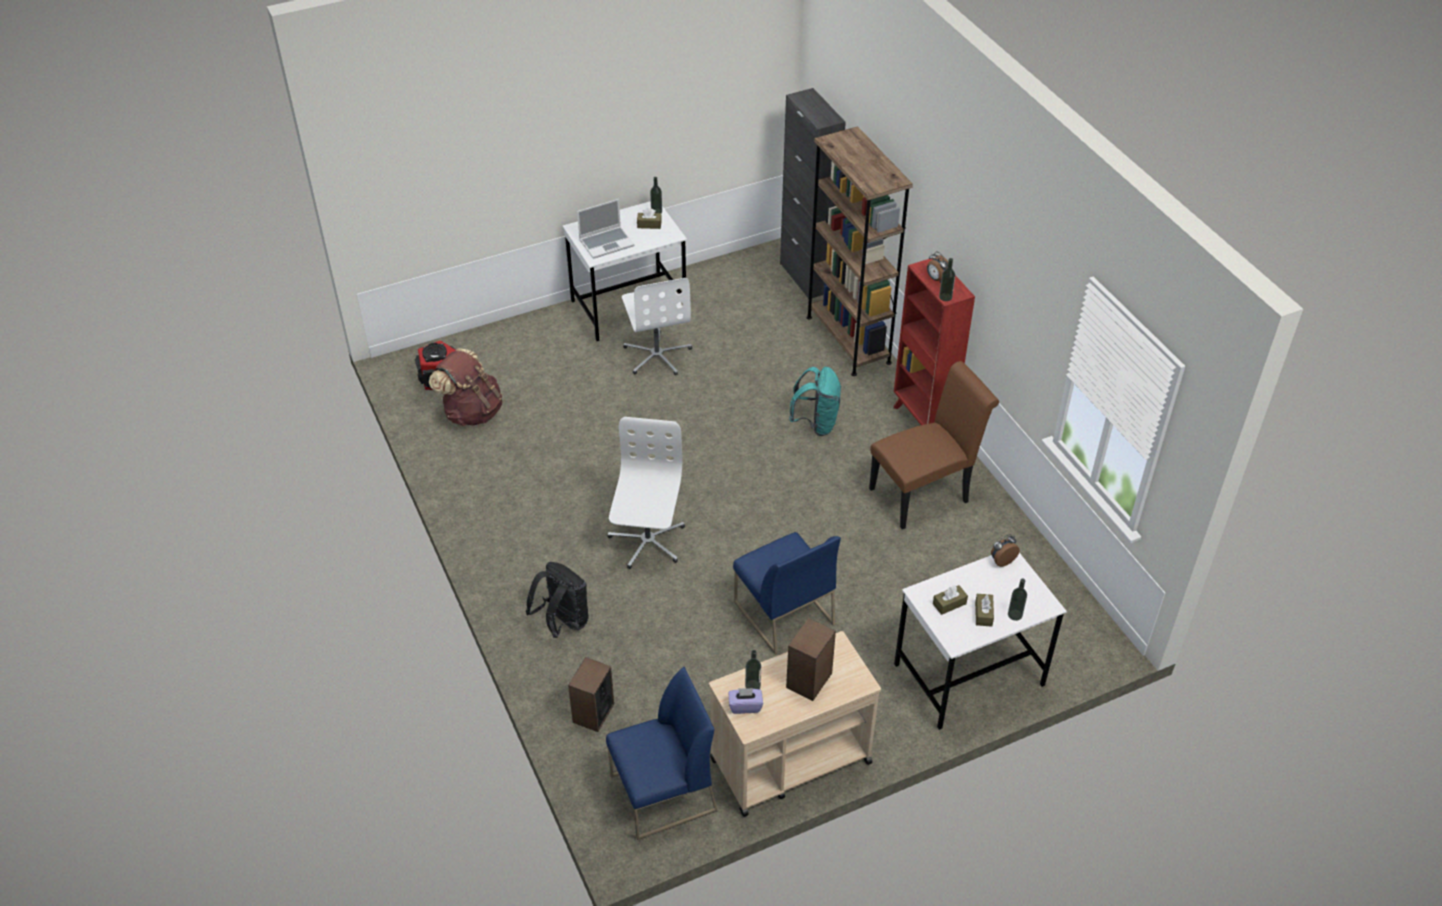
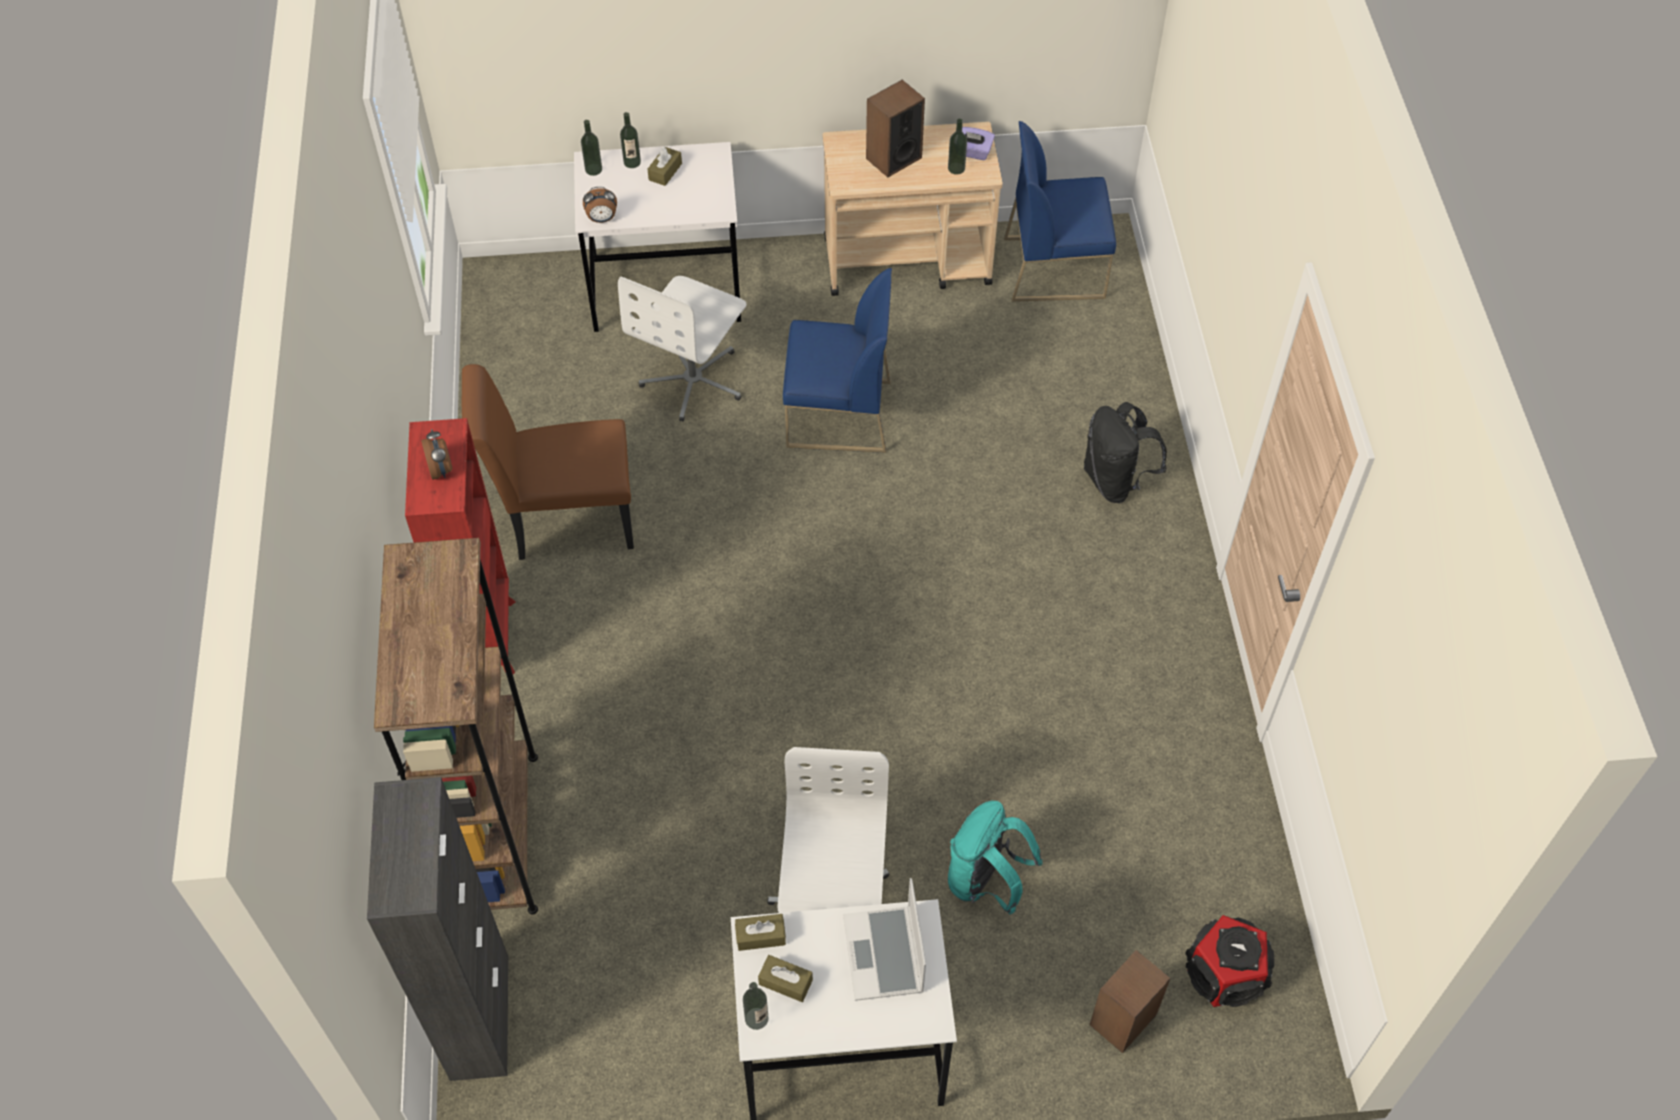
camera: 160 degrees left, 10 degrees up
brown backpack [429,348,502,426] -> none
speaker [568,657,614,732] -> speaker moved to [1090,950,1171,1053]
laptop [577,199,634,259] -> laptop turned 90 degrees counterclockwise [843,878,926,1001]
white office chair [608,417,685,569] -> white office chair moved to [618,276,747,422]
blue chair [733,532,841,655] -> blue chair turned 105 degrees clockwise [783,268,892,453]
turquoise backpack [789,367,841,436] -> turquoise backpack moved to [948,801,1042,915]
brown tissue box [933,585,968,615] -> brown tissue box moved to [735,914,786,951]
bottle [939,258,955,301] -> bottle moved to [581,120,602,176]

